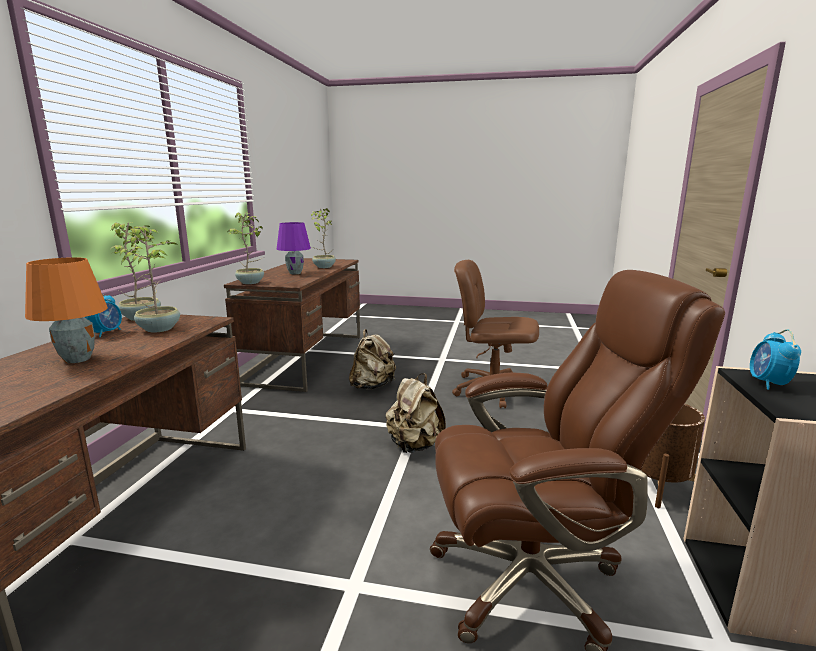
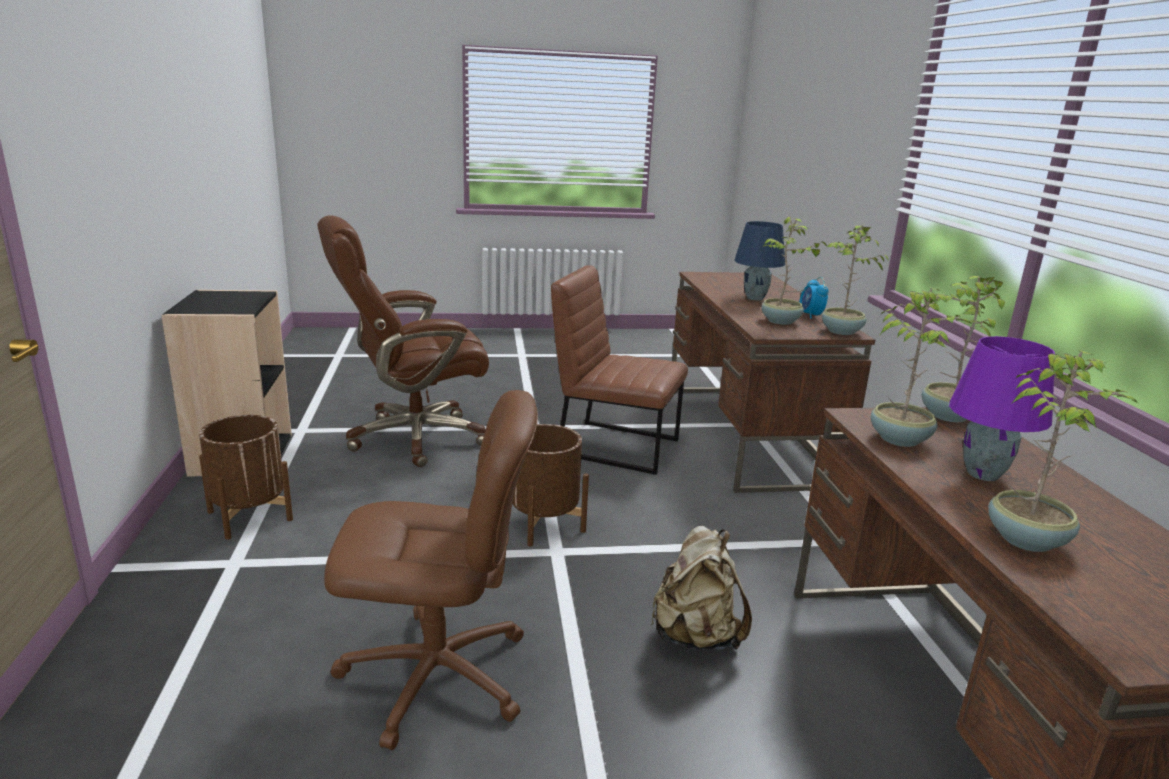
camera: 160 degrees right, 5 degrees up
orange table lamp [25,257,108,363] -> blue table lamp [735,221,785,301]
beige backpack [386,373,446,453] -> brown planter [512,424,589,546]
alarm clock [750,329,801,390] -> none
none -> brown chair [551,266,688,475]
none -> potted plant [871,287,971,447]

